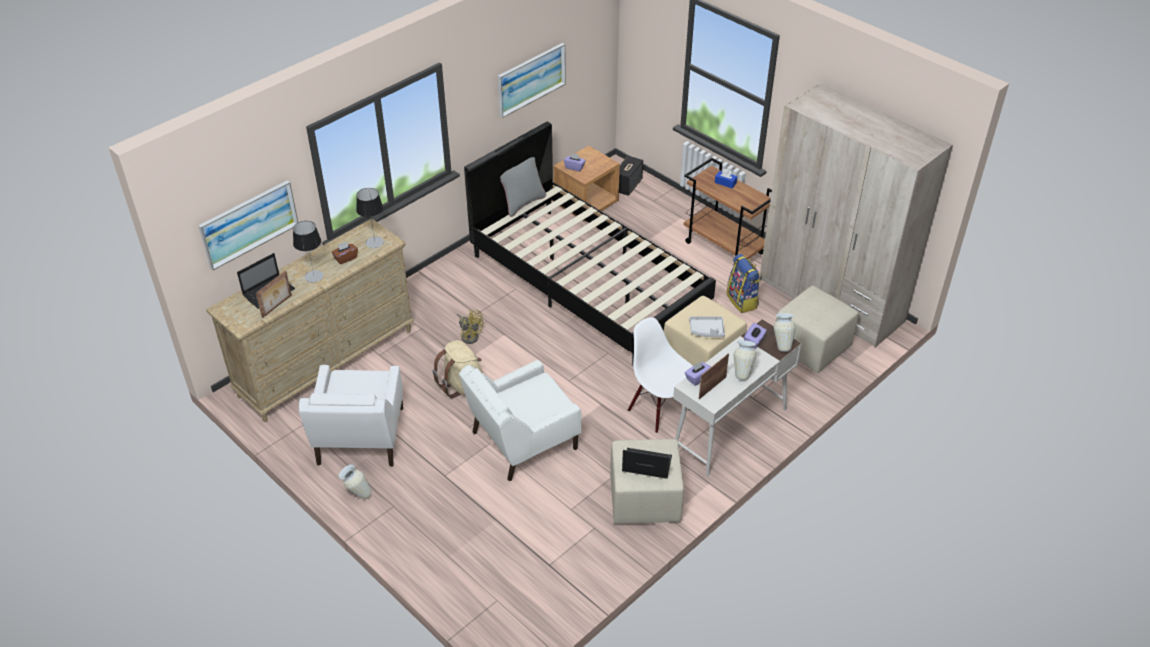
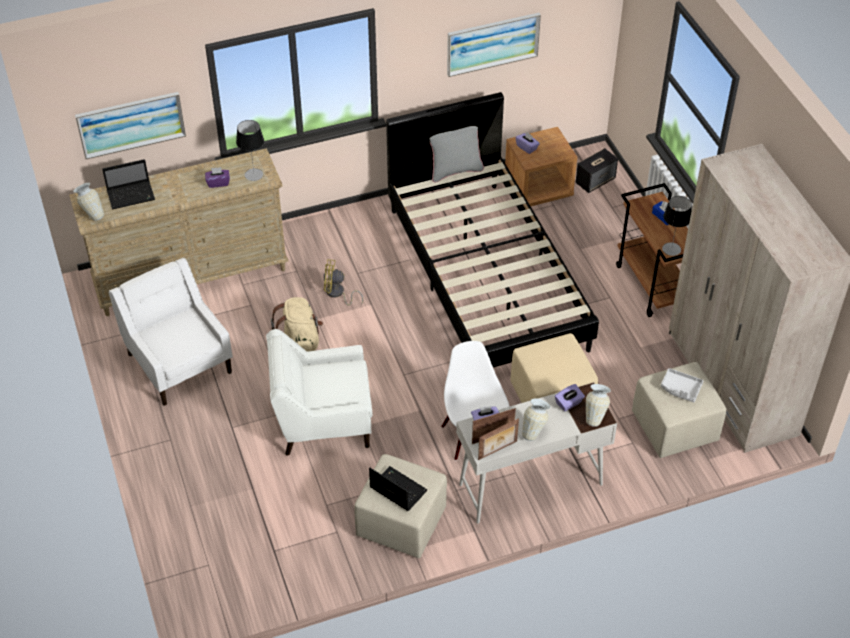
camera: 25 degrees right, 5 degrees up
picture frame [256,270,292,318] -> picture frame moved to [478,418,519,460]
table lamp [293,221,323,282] -> table lamp moved to [662,196,692,256]
white armchair [299,365,403,466] -> white armchair turned 120 degrees clockwise [109,258,233,406]
brown tissue box [331,242,358,264] -> purple tissue box [205,167,230,188]
vase [339,465,372,499] -> vase moved to [73,183,104,221]
yellow fan [457,310,483,344] -> yellow fan turned 120 degrees clockwise [324,259,363,306]
grey tray [690,316,725,337] -> grey tray moved to [661,368,703,402]
backpack [727,254,760,313] -> none

